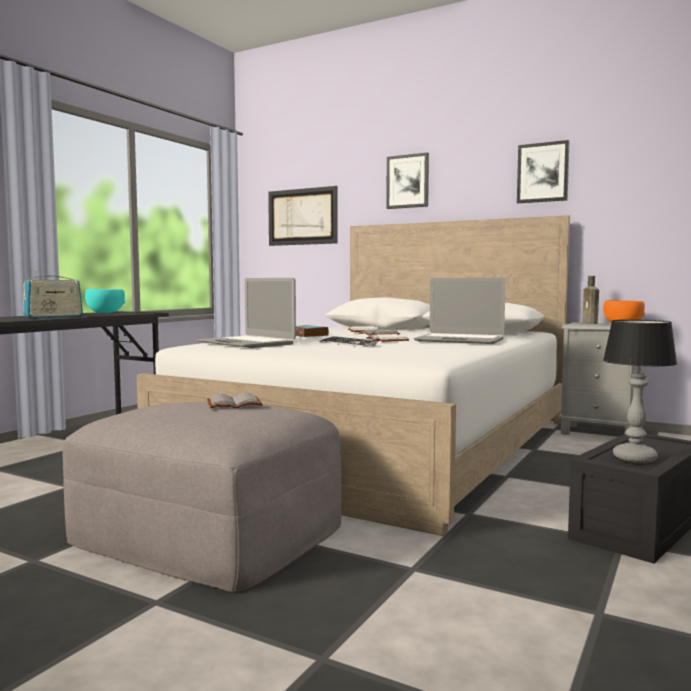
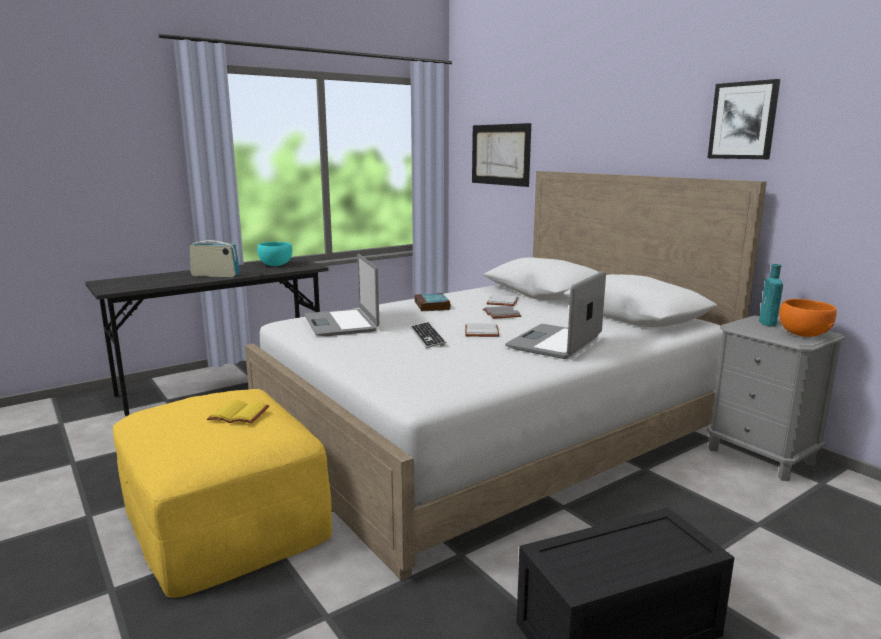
camera: 25 degrees right, 10 degrees up
radio [23,271,83,318] -> radio turned 150 degrees counterclockwise [189,236,240,277]
grey ottoman [62,402,341,592] -> yellow ottoman [113,389,332,598]
grey book [207,393,263,409] -> yellow book [207,400,269,423]
picture [386,152,429,209] -> none
laptop [414,278,506,344] -> laptop turned 75 degrees clockwise [505,271,606,359]
brown bottle [582,276,599,324] -> turquoise bottle [759,264,783,327]
table lamp [603,320,677,463] -> none

